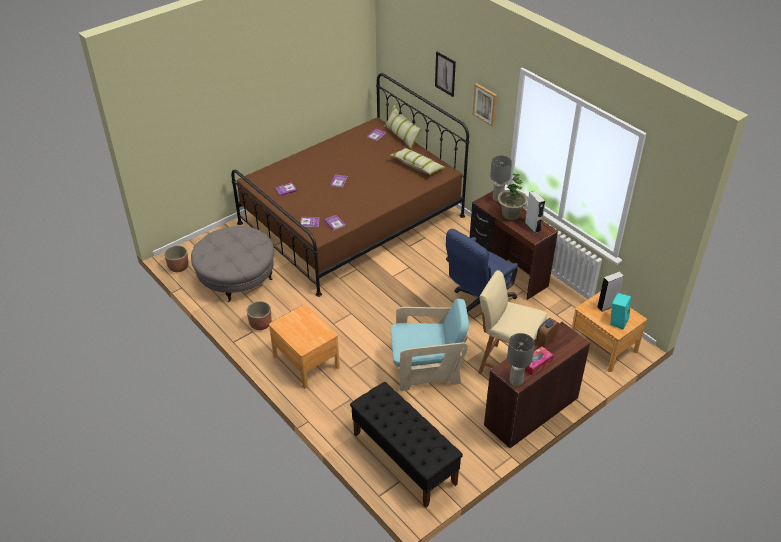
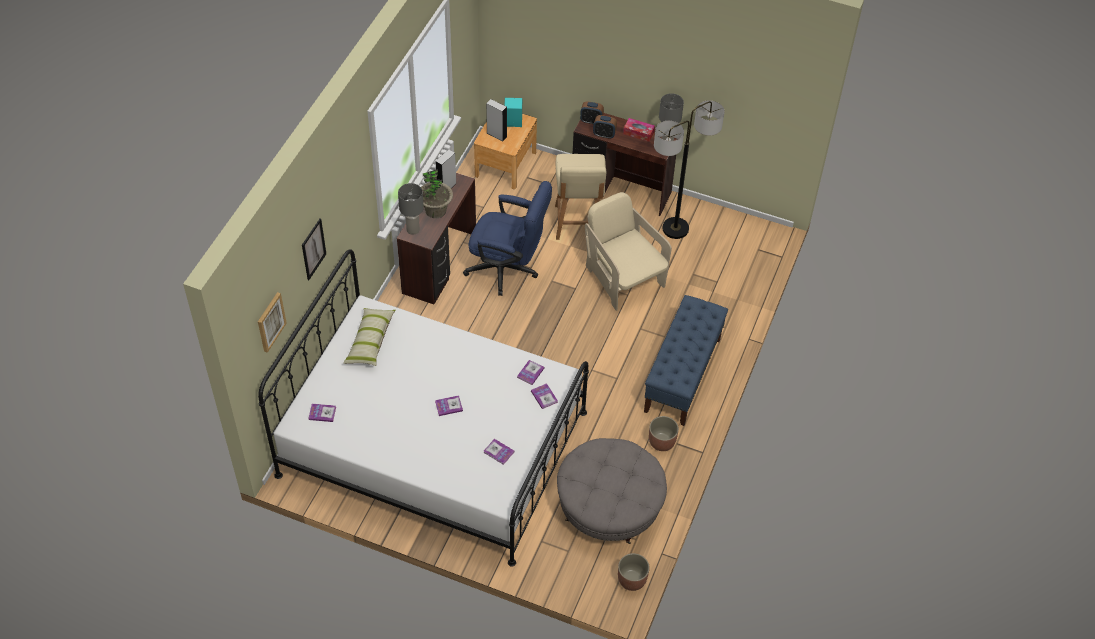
camera: 120 degrees left, 10 degrees up
brown bed [231,73,469,297] -> white bed [258,250,589,567]
brown nightstand [269,304,340,388] -> blue bench [644,295,728,426]
black bench [350,382,463,508] -> none
pillow [384,105,422,150] -> none
turquoise armchair [391,299,469,391] -> beige armchair [585,192,672,311]
picture [472,83,497,127] -> picture moved to [258,292,287,353]
none -> alarm clock [580,102,604,124]
none -> floor lamp [654,100,725,239]

